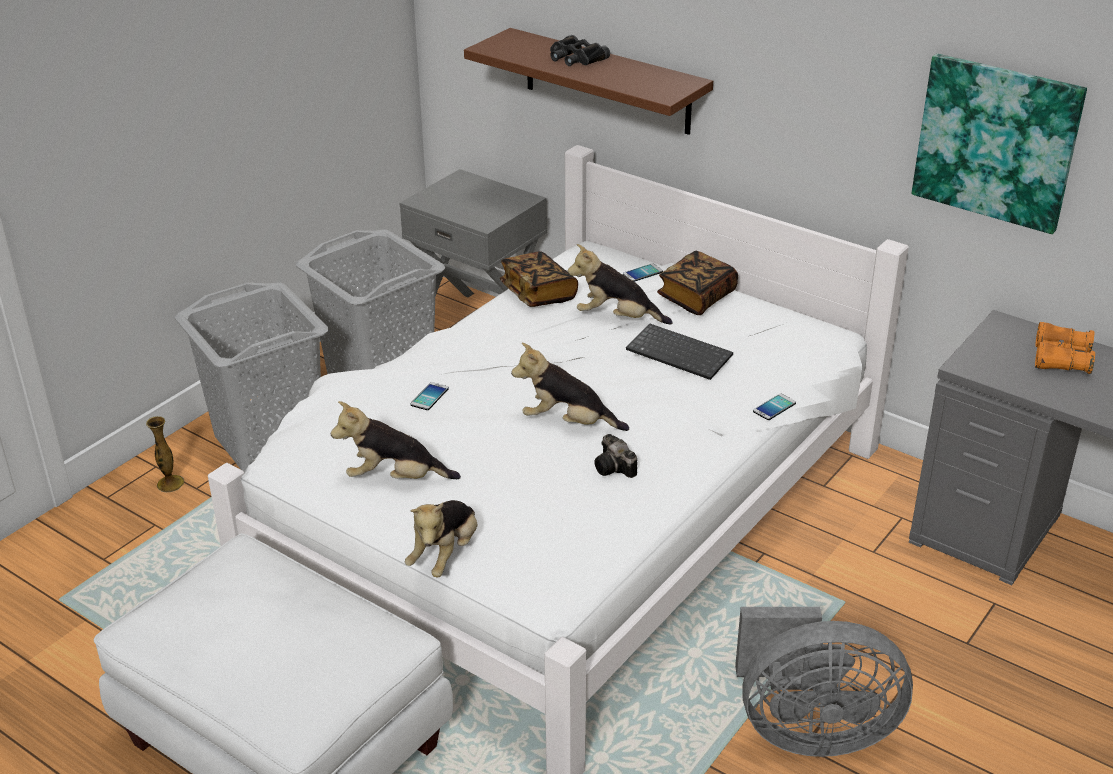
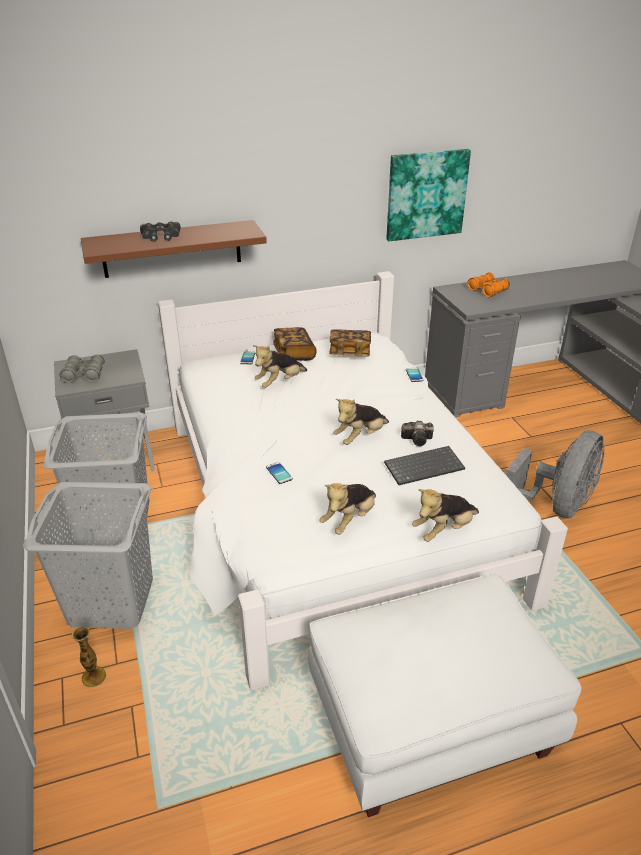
camera: 55 degrees left, 0 degrees up
plush toy [405,500,477,577] -> plush toy turned 90 degrees clockwise [412,489,479,542]
book [500,251,578,307] -> book moved to [329,330,371,357]
keyboard [626,323,733,380] -> keyboard moved to [384,446,465,485]
none -> grey binoculars [60,355,105,383]

